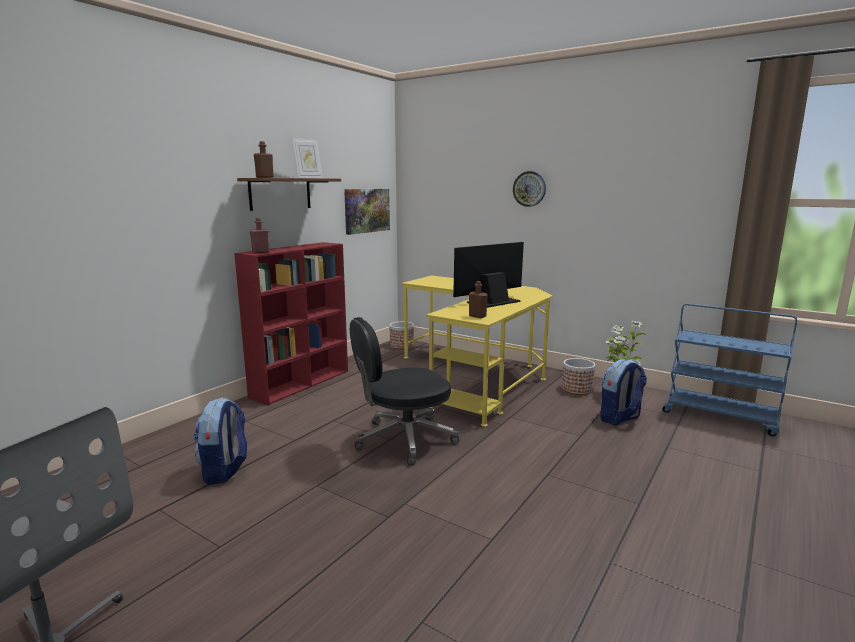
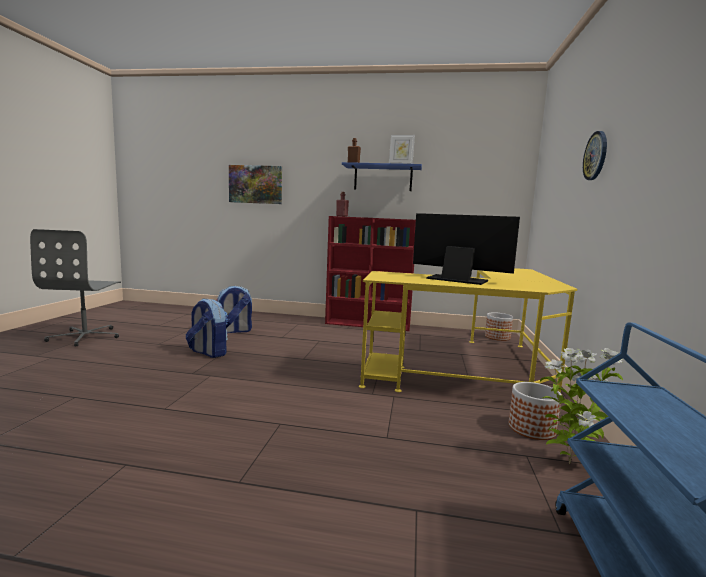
camera: 65 degrees right, 5 degrees down
brown shelf [237,178,341,211] -> blue shelf [342,162,422,191]
picture [344,189,390,235] -> picture moved to [229,165,282,204]
black office chair [350,317,459,466] -> none
brown bottle [469,281,488,318] -> none
backpack [600,359,647,425] -> backpack moved to [186,299,228,358]

